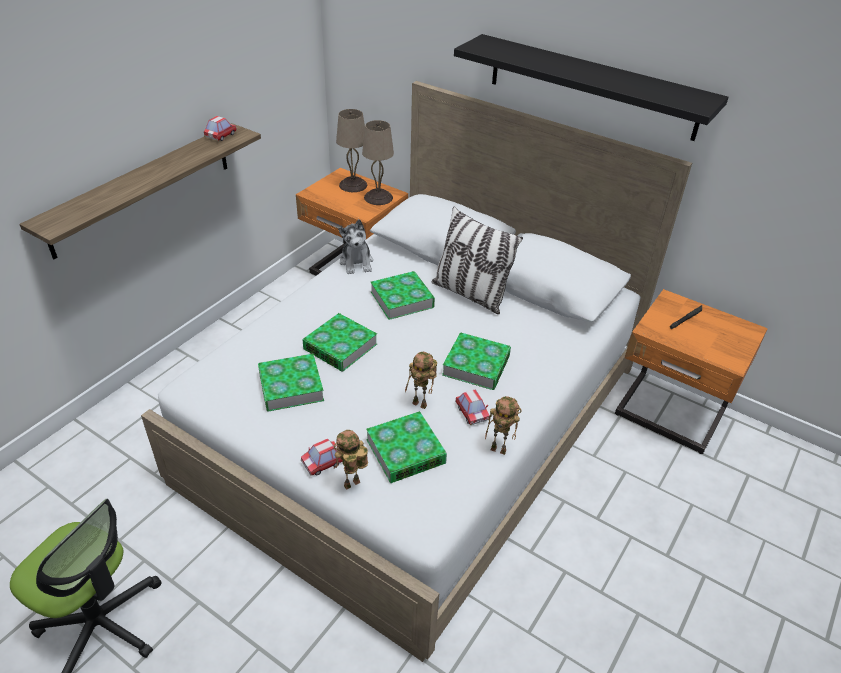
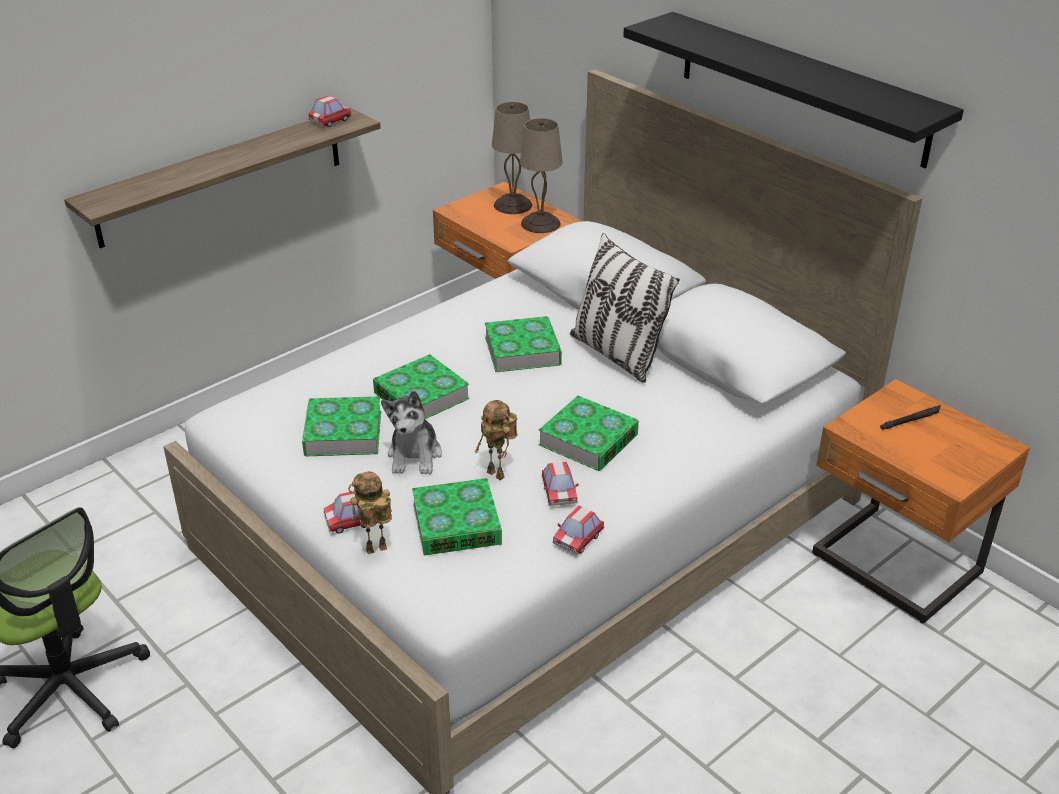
camera: 15 degrees right, 5 degrees down
plush toy [338,219,373,274] -> plush toy moved to [381,391,442,475]
toy robot [485,396,522,455] -> toy car [553,506,604,555]

